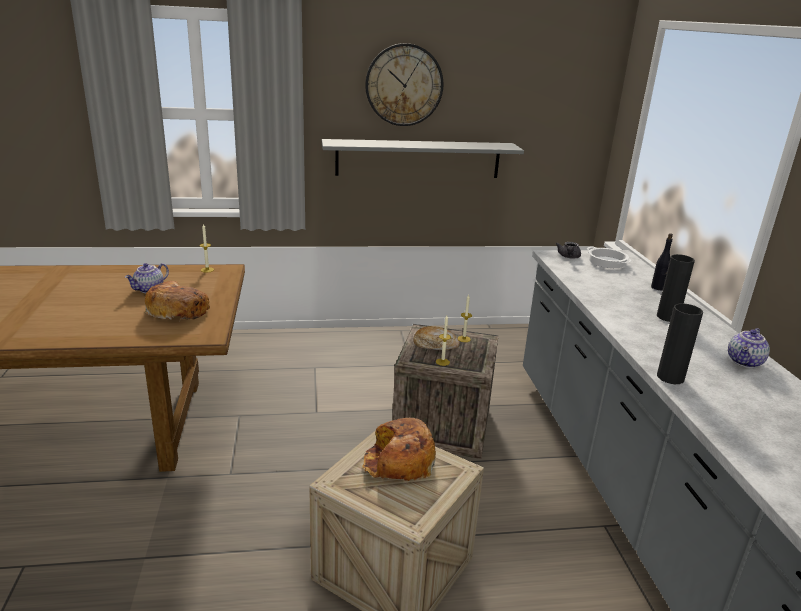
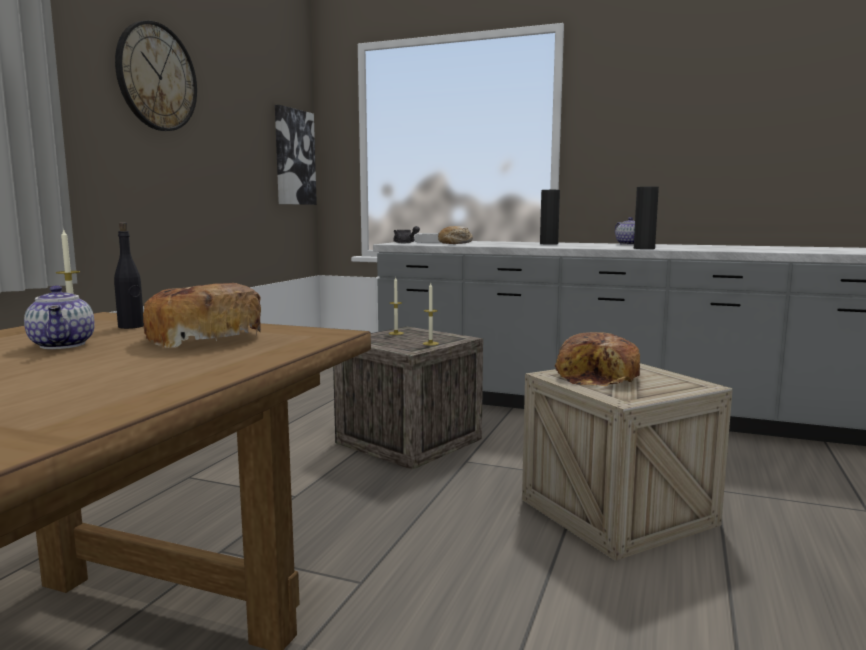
camera: 60 degrees left, 15 degrees down
grey shelf [322,139,524,178] -> none
bread [414,326,460,350] -> bread moved to [438,226,473,244]
black bottle [651,233,673,290] -> black bottle moved to [114,222,144,329]
none -> picture [275,105,317,205]

